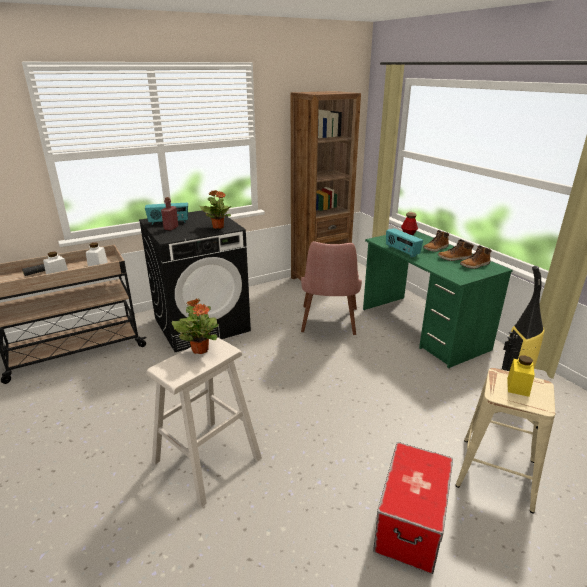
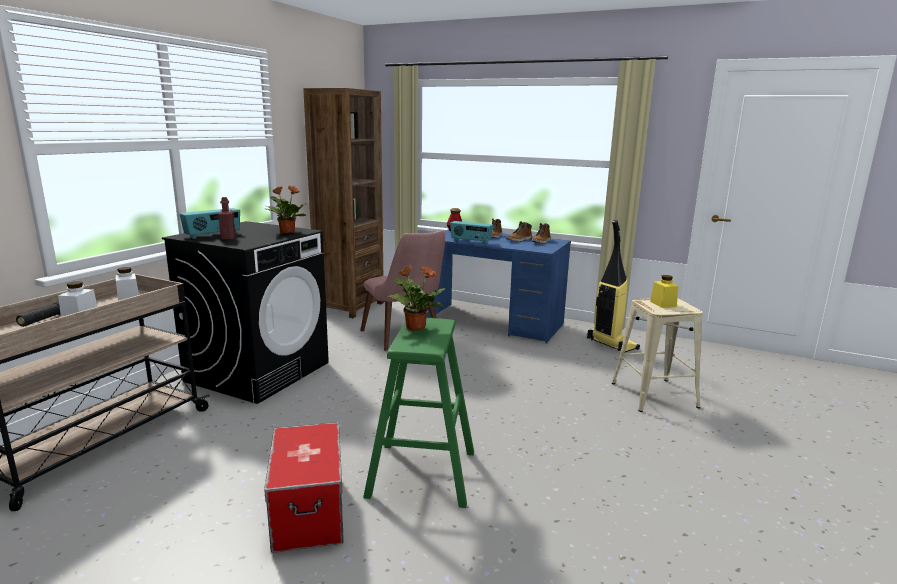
camera: 35 degrees left, 10 degrees down
beige stool [146,337,262,507] -> green stool [363,318,474,508]
green desk [363,231,513,368] -> blue desk [426,229,571,343]
storage box [373,442,453,574] -> storage box moved to [264,422,344,553]

